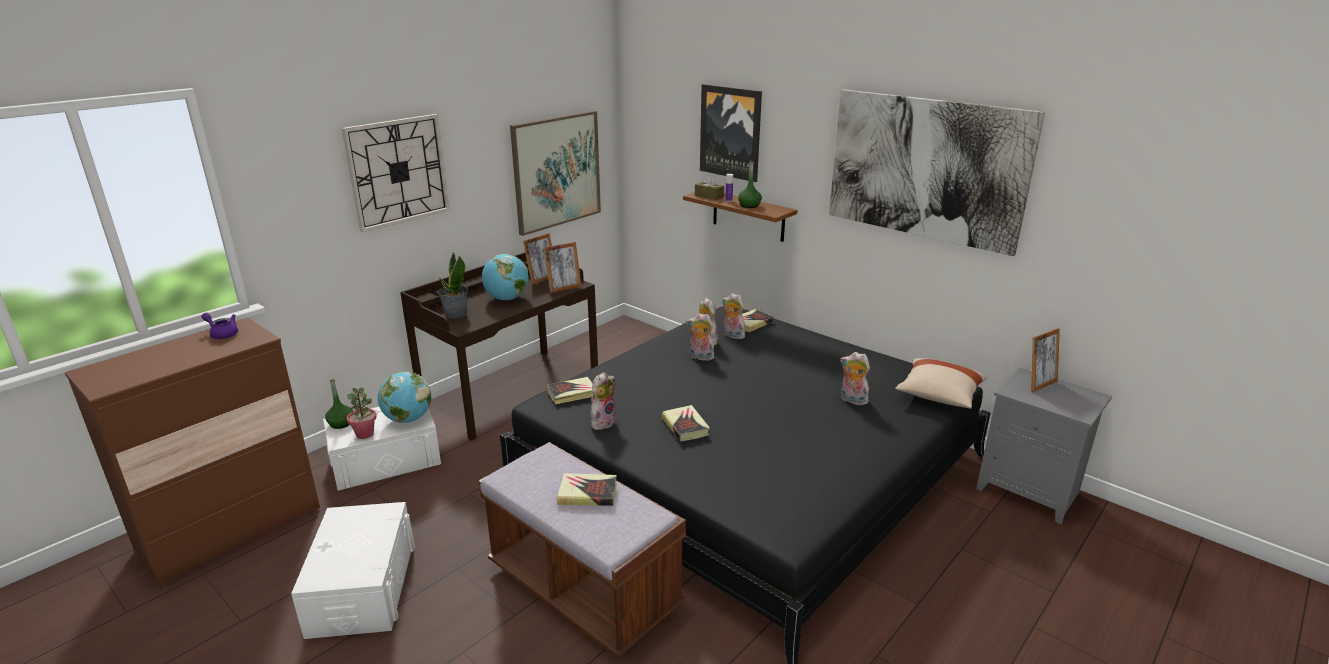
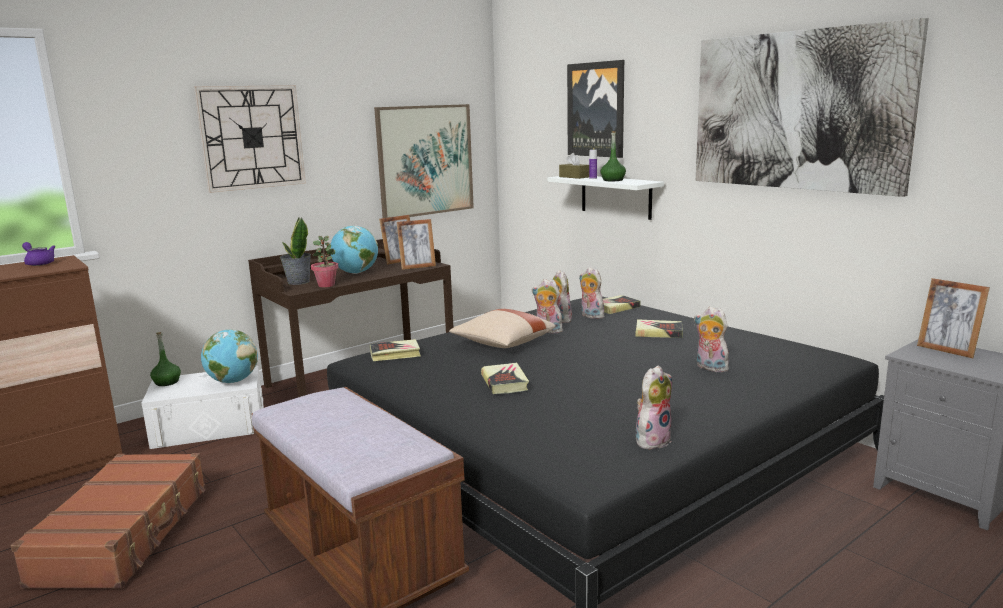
camera: 10 degrees right, 10 degrees down
white storage box [291,502,415,639] -> brown suitcase [11,453,206,589]
potted plant [347,388,377,439] -> potted plant moved to [311,236,338,287]
book [557,473,617,506] -> book moved to [635,319,683,338]
plush toy [590,372,616,430] -> plush toy moved to [636,366,672,449]
brown shelf [683,192,797,242] -> white shelf [547,176,664,220]
beige pillow [895,358,987,408] -> beige pillow moved to [449,309,556,348]
picture frame [1031,328,1060,392] -> picture frame turned 75 degrees clockwise [917,278,990,358]

